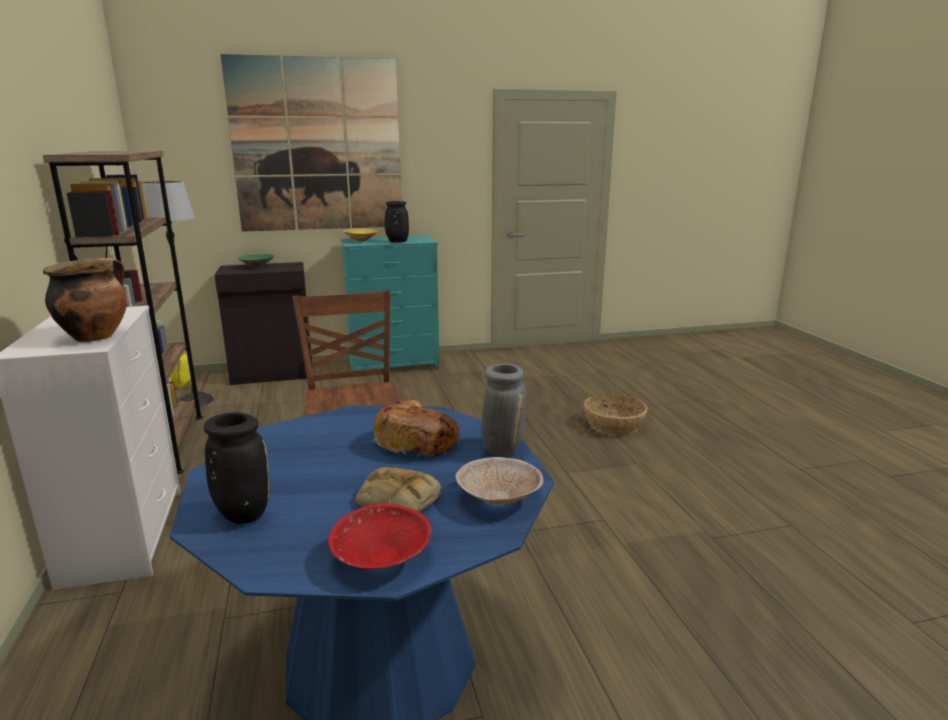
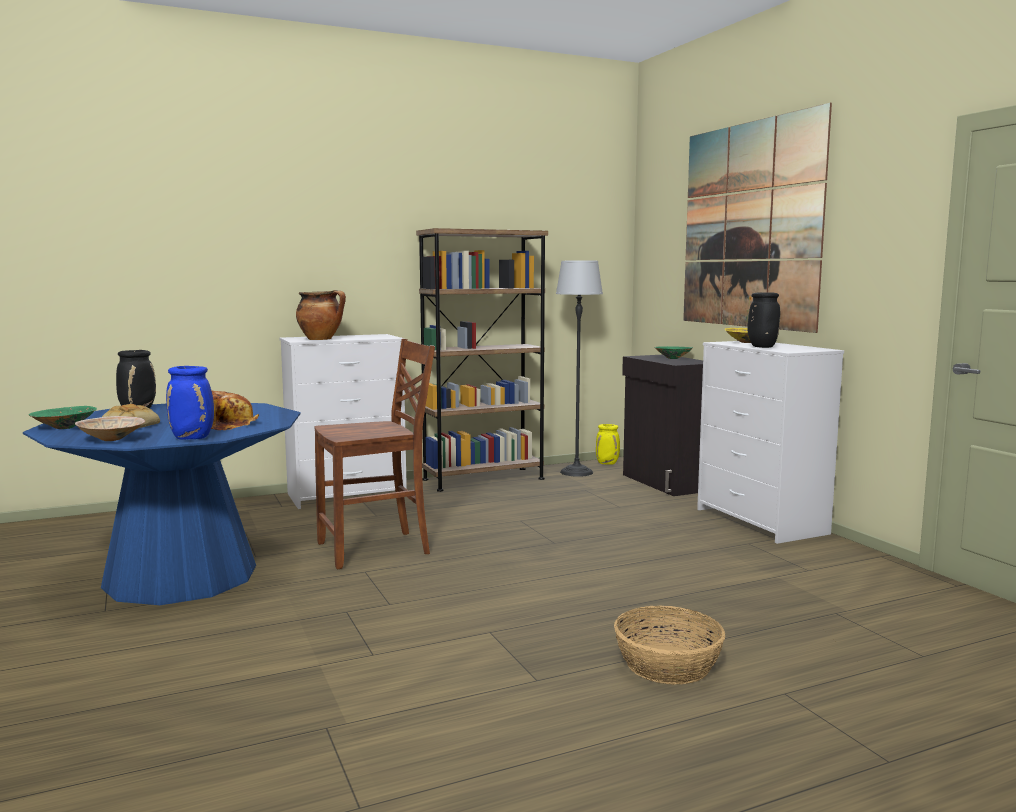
camera: 80 degrees right, 10 degrees down
red bowl [328,504,431,569] -> green bowl [29,406,97,429]
turquoise dresser [341,235,439,371] -> white dresser [697,341,844,544]
grey vase [481,363,527,456] -> blue vase [166,366,214,439]

